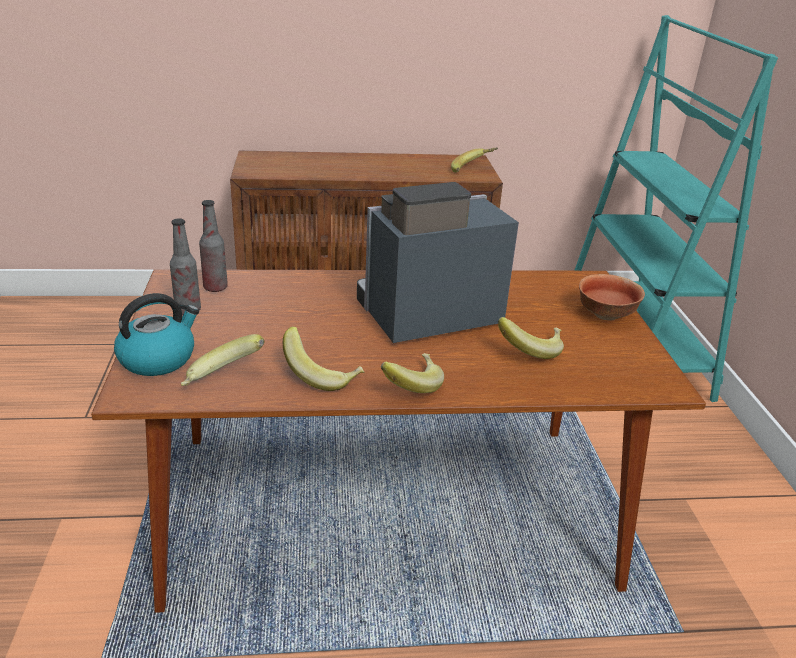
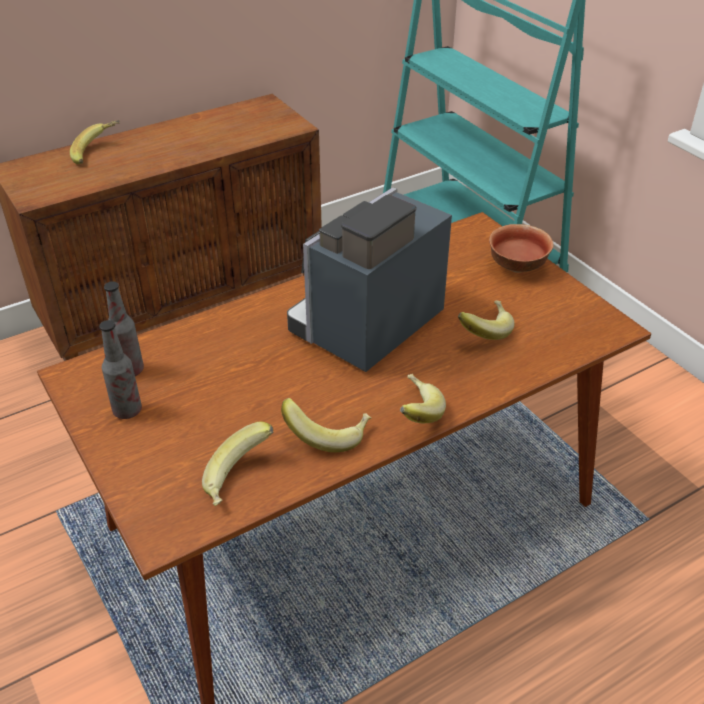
camera: 25 degrees left, 10 degrees up
kettle [114,293,199,376] -> none
banana [451,148,498,172] -> banana moved to [70,120,120,164]

